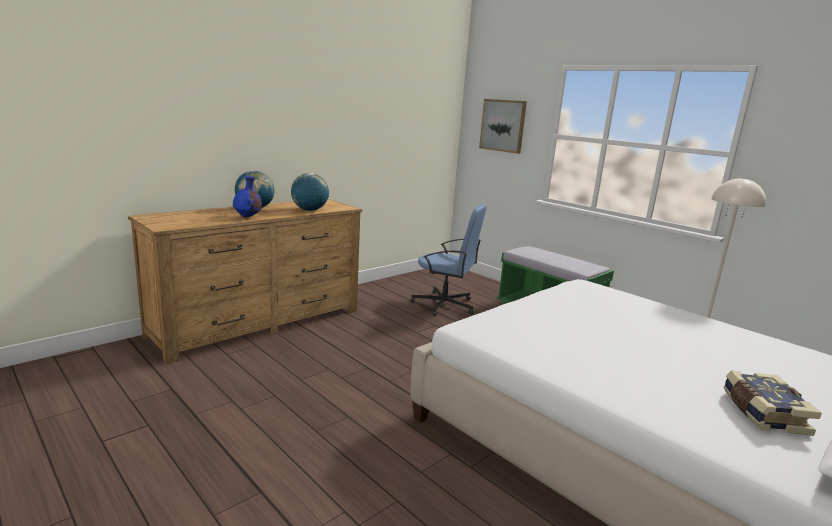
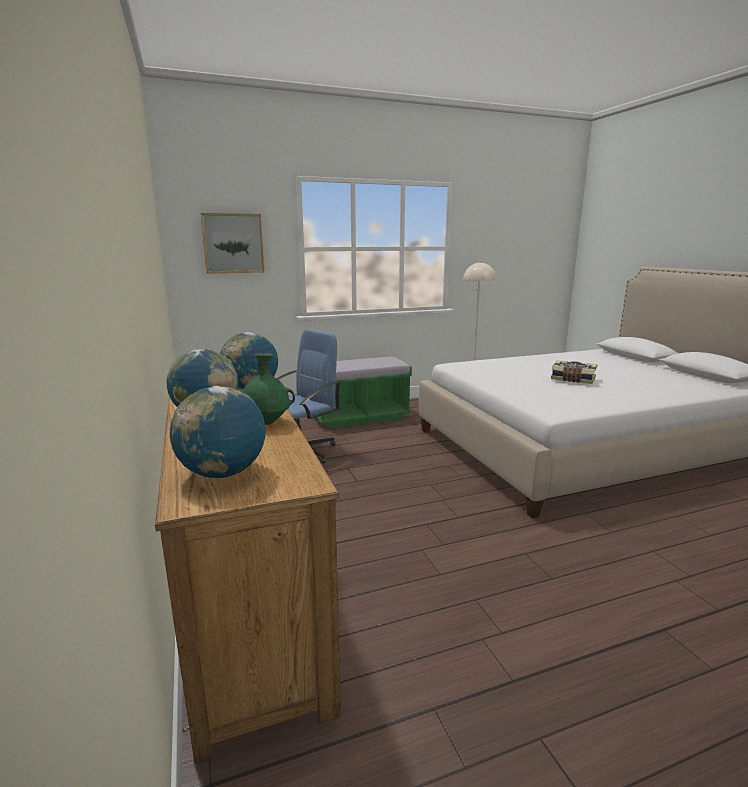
camera: 65 degrees left, 0 degrees up
blue vase [233,176,262,218] -> green vase [241,353,295,425]
book [724,370,822,436] -> book moved to [551,360,597,384]
none -> globe [170,386,265,478]

